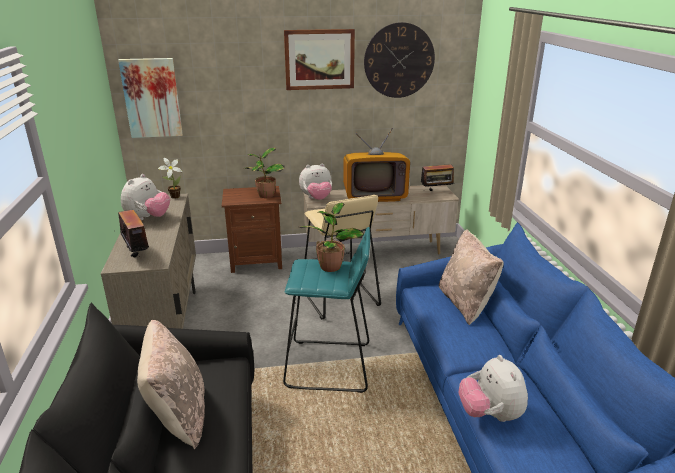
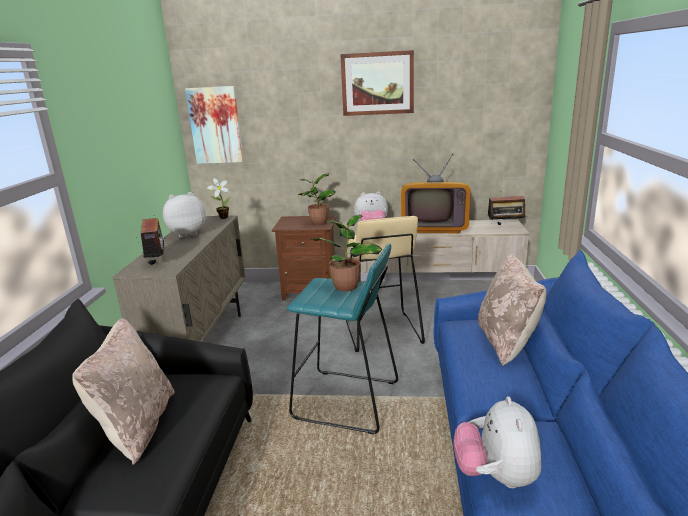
camera: 15 degrees right, 5 degrees down
plush toy [121,174,170,221] -> plush toy turned 150 degrees counterclockwise [163,192,206,238]
wall clock [364,22,435,98] -> none

